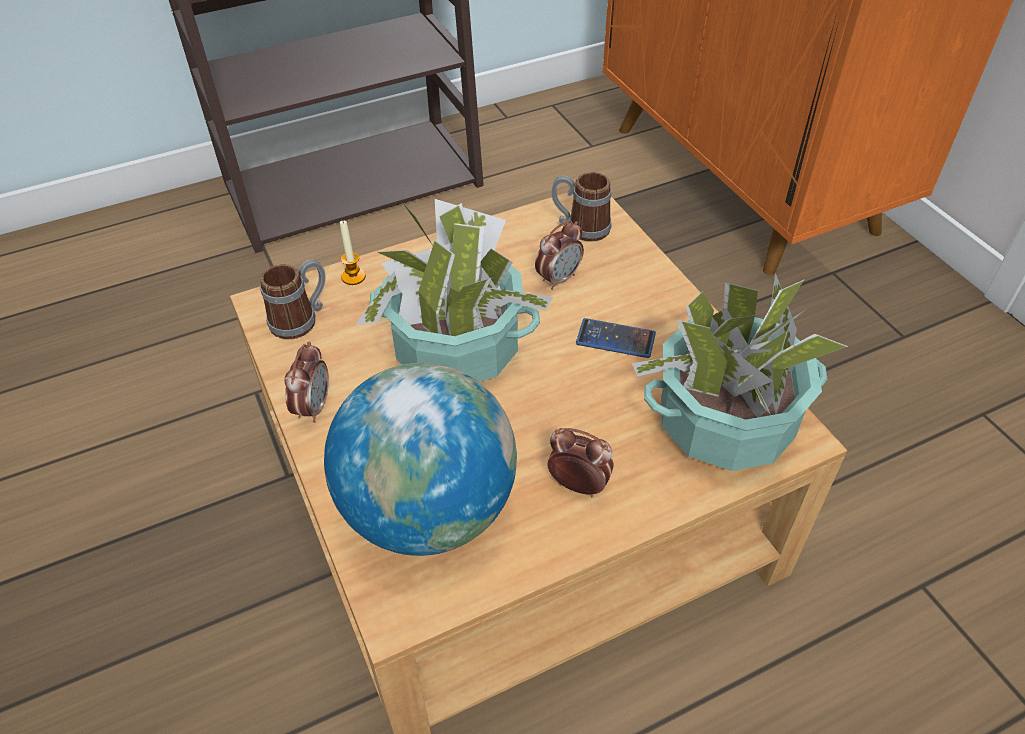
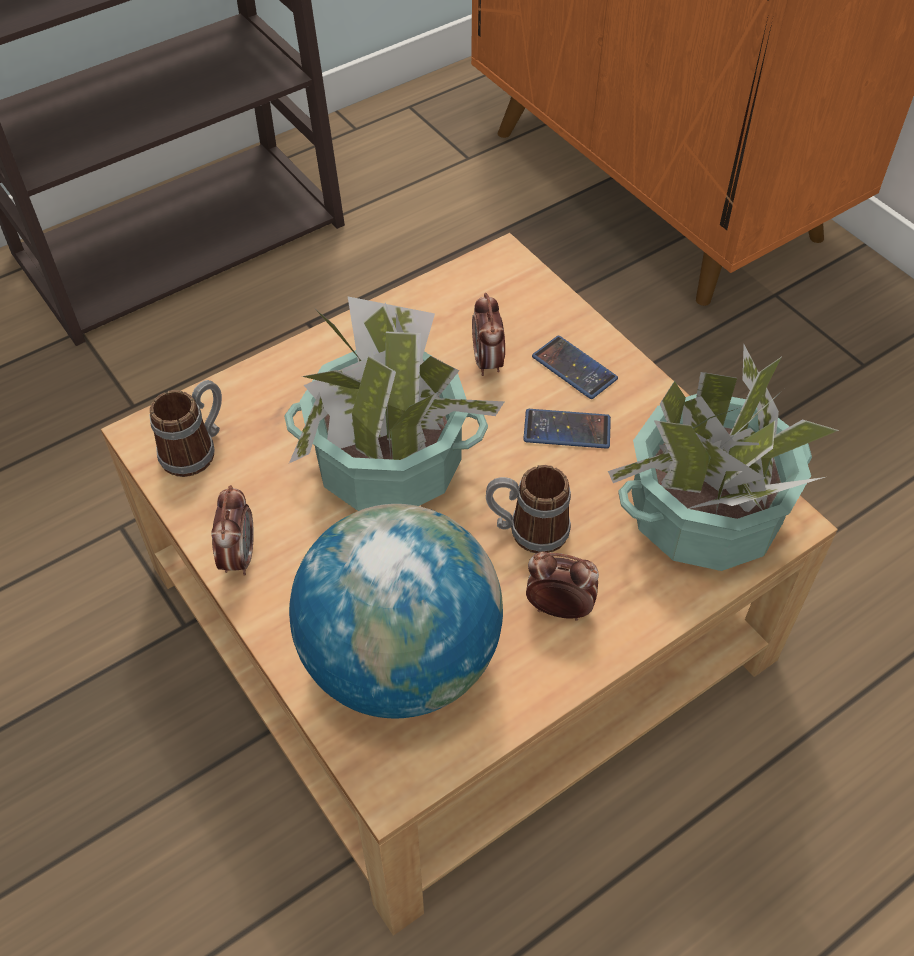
camera: 10 degrees left, 5 degrees up
candle [340,220,366,285] -> none
alarm clock [535,220,584,290] -> alarm clock turned 135 degrees clockwise [472,293,505,376]
mug [551,172,611,242] -> mug moved to [486,465,571,553]
none -> phone [532,336,618,399]

